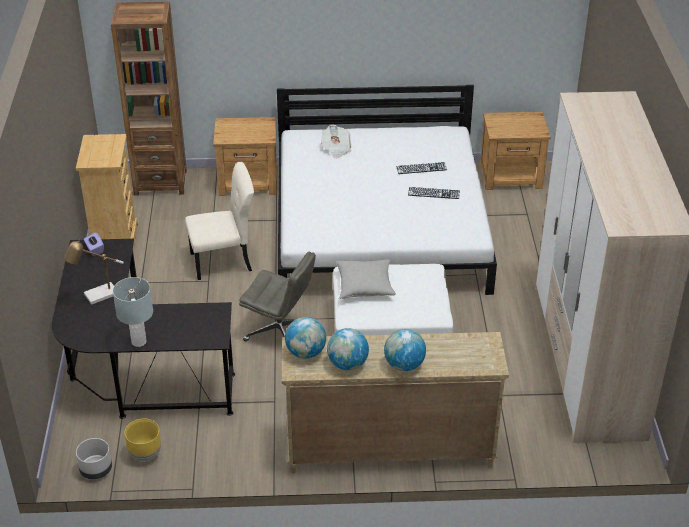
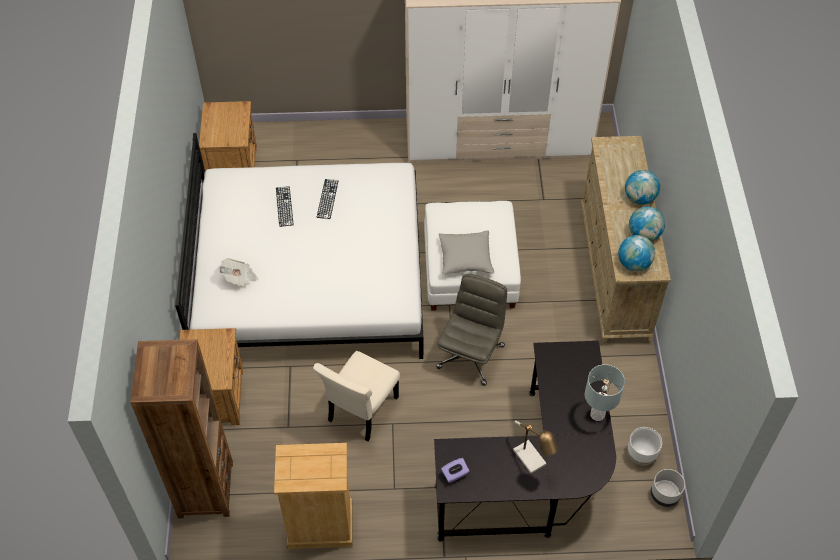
camera: 90 degrees left, 15 degrees up
yellow planter [124,419,161,462] -> white planter [627,427,662,465]
beige chair [185,162,254,280] -> beige chair turned 135 degrees counterclockwise [313,351,400,441]

